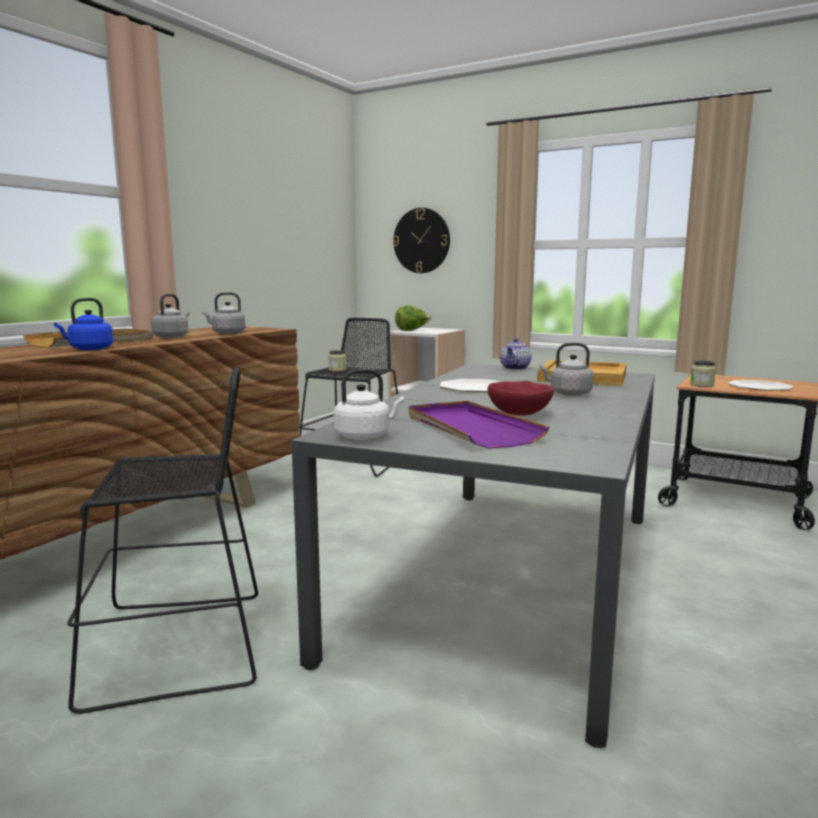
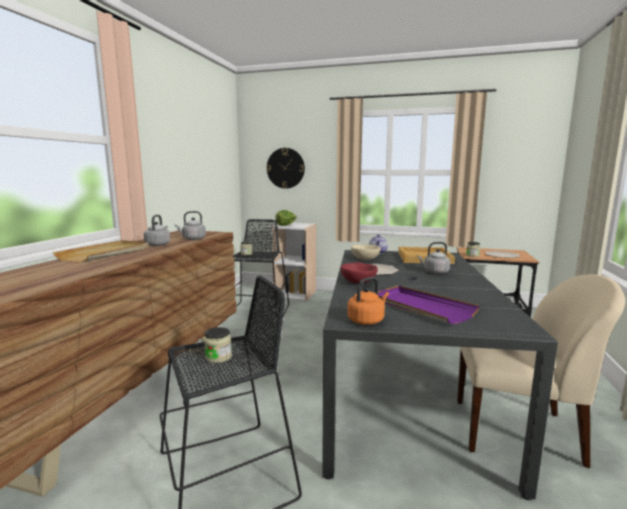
camera: 15 degrees left, 0 degrees up
blue kettle [54,298,113,350] -> none
white kettle [334,369,405,440] -> orange kettle [347,277,389,325]
red bowl [488,381,554,416] -> red bowl moved to [340,262,378,284]
none -> jar [204,327,232,363]
none -> beige bowl [351,245,381,260]
none -> beige chair [457,275,625,468]

